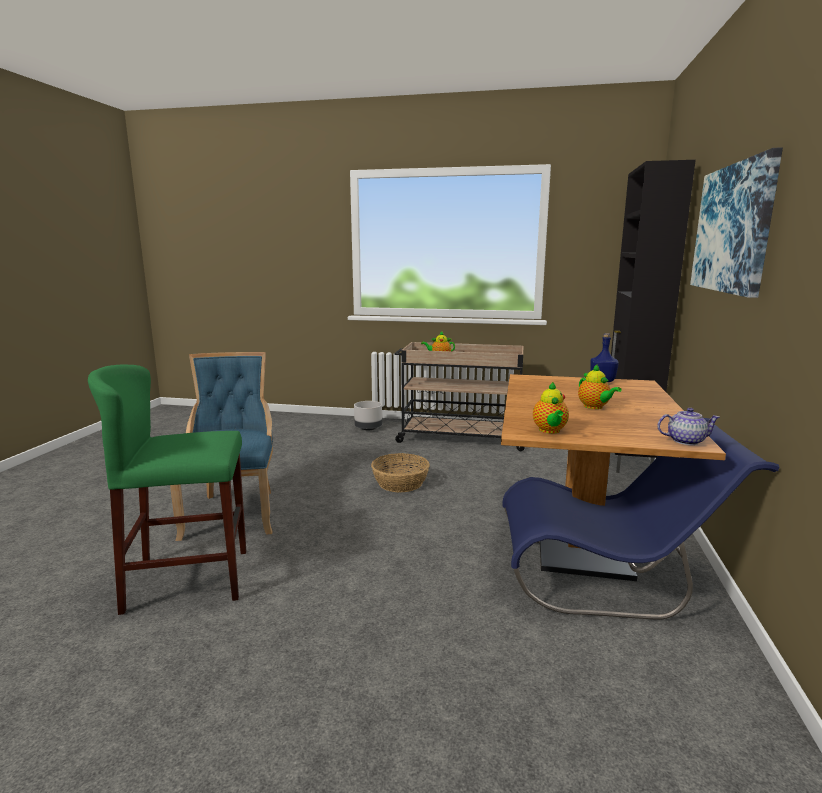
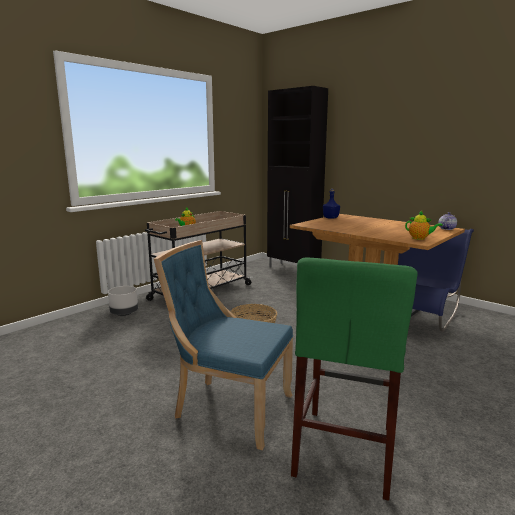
camera: 60 degrees left, 0 degrees up
teapot [578,364,622,409] -> none
picture [690,147,783,298] -> none

